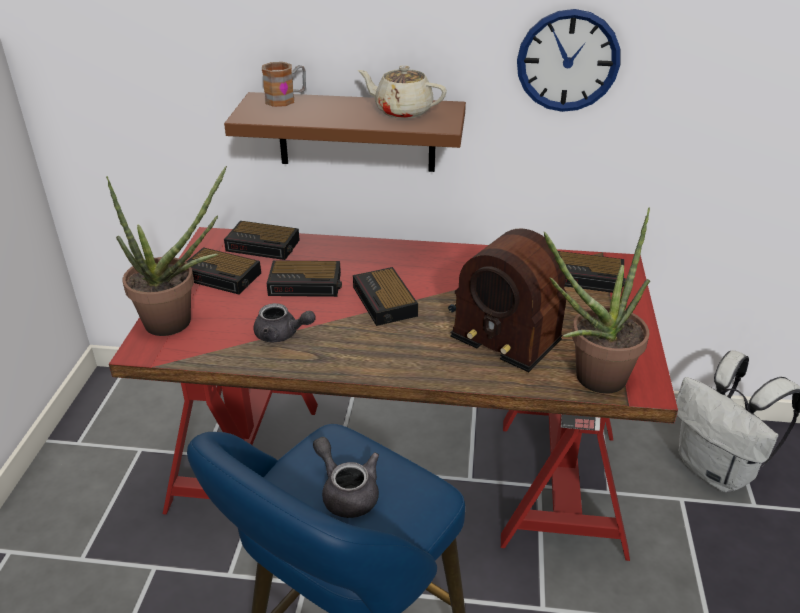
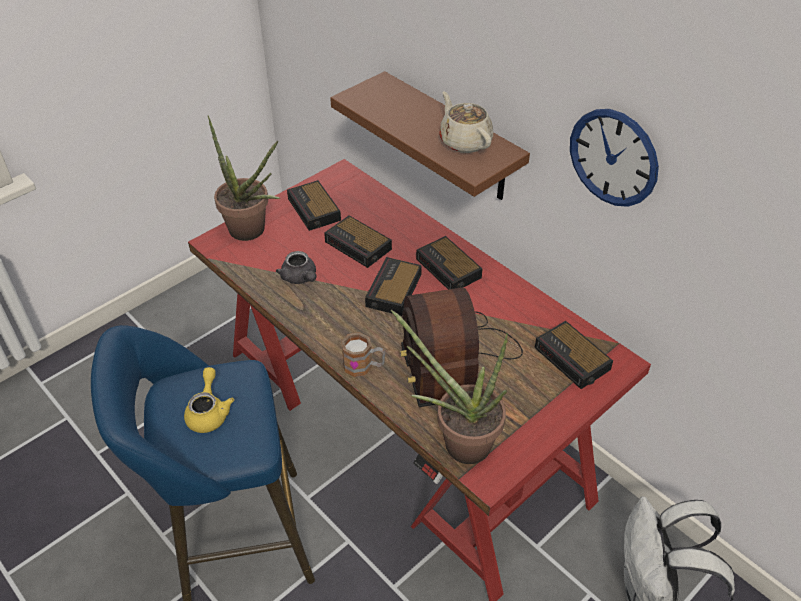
camera: 40 degrees right, 10 degrees up
alarm clock [224,221,300,260] -> alarm clock moved to [416,236,482,289]
mug [262,62,306,107] -> mug moved to [341,332,385,377]
grey teapot [313,437,379,518] -> yellow teapot [184,367,234,433]

